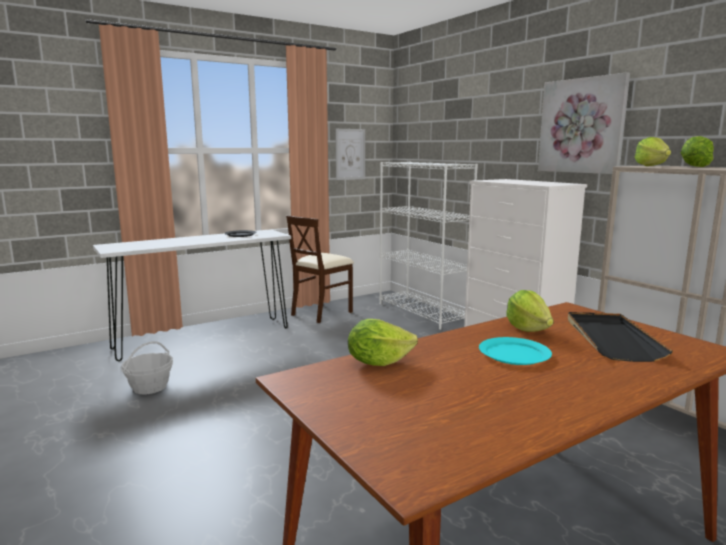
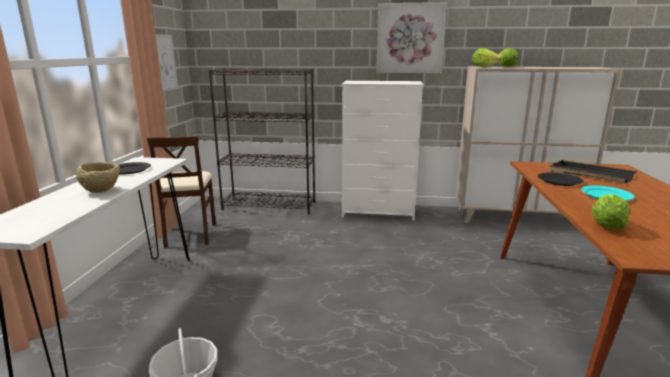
camera: 50 degrees left, 5 degrees up
white bookcase [379,162,478,330] -> black bookcase [209,68,315,214]
lettuce [507,290,554,332] -> black plate [538,172,584,186]
none -> beige bowl [76,162,120,193]

